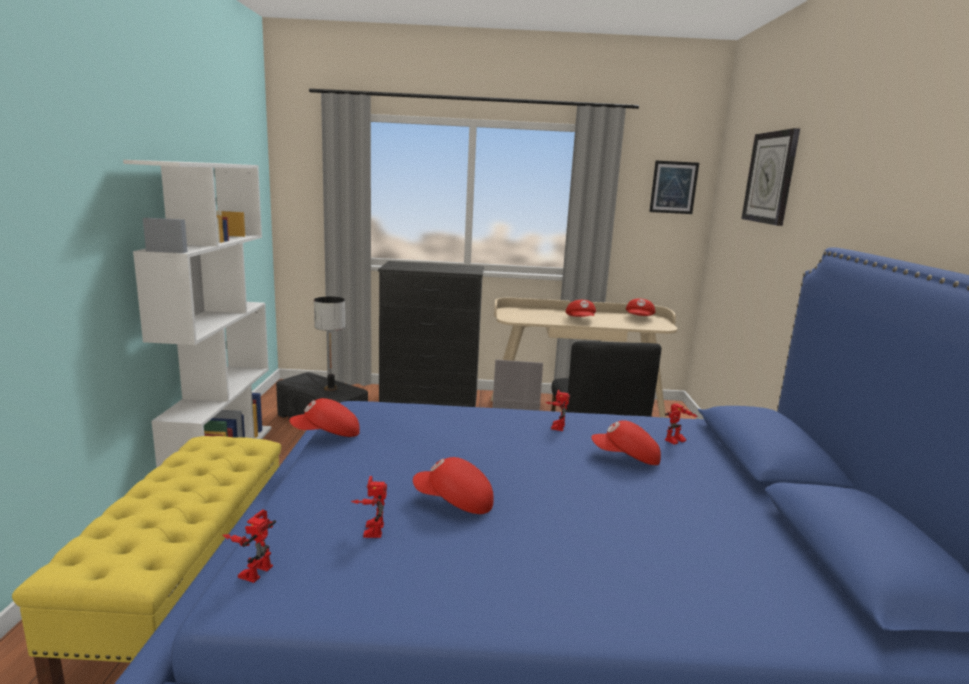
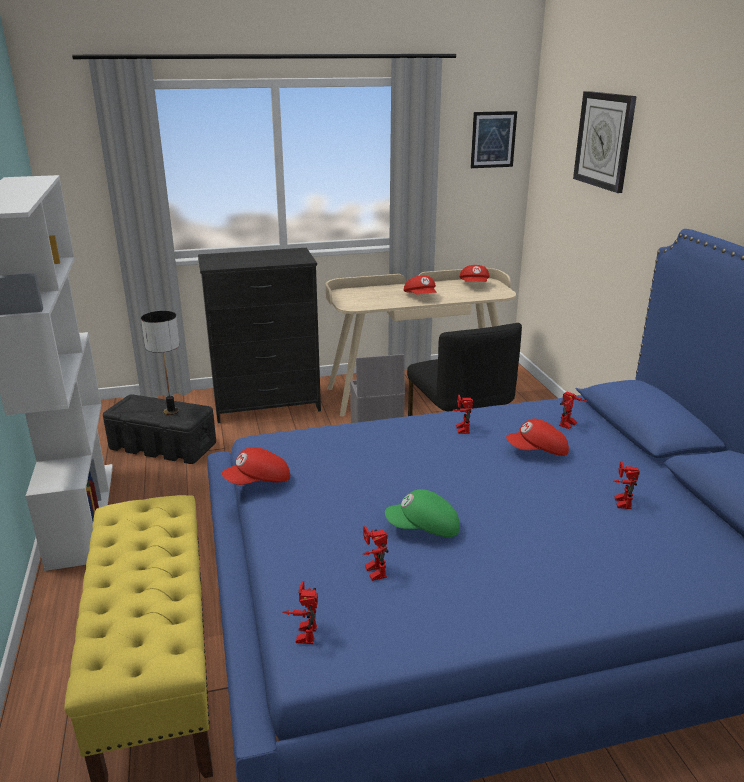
camera: 15 degrees left, 10 degrees up
red cap [413,457,494,514] -> green cap [385,489,460,537]
none -> toy robot [614,461,640,509]

